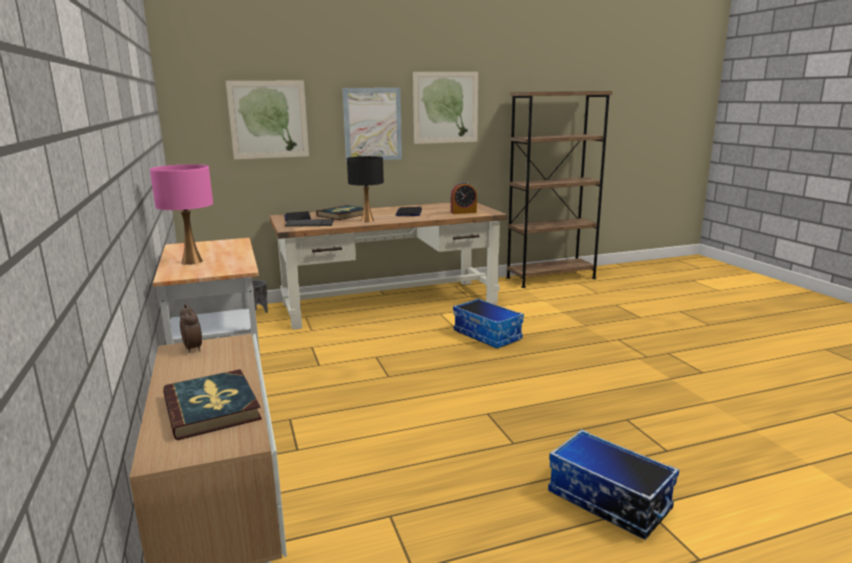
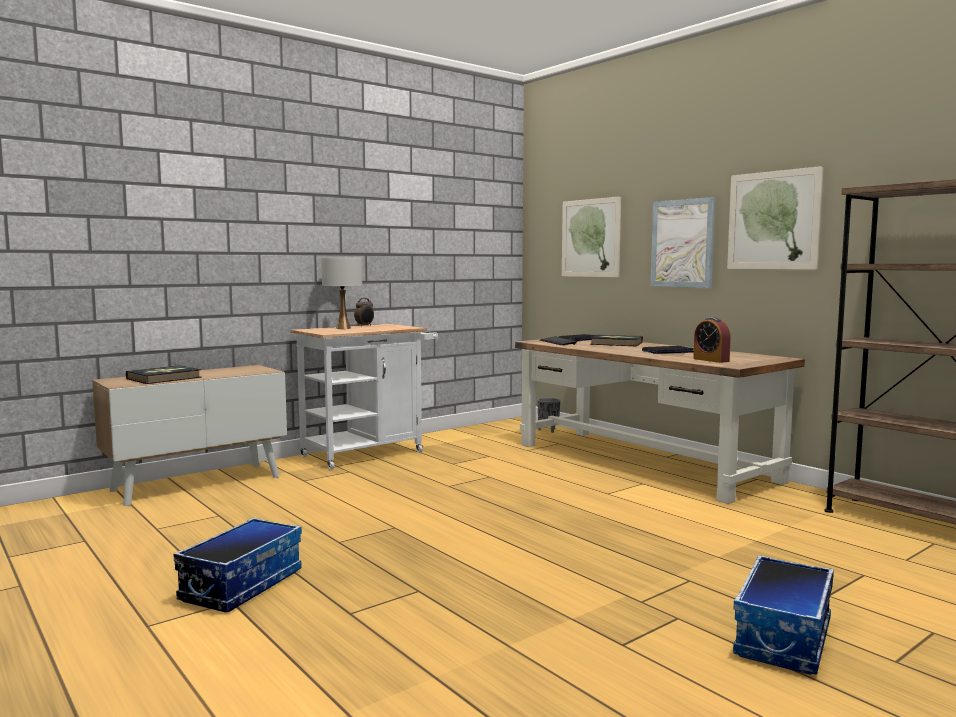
camera: 70 degrees right, 10 degrees down
pink table lamp [150,164,213,265] -> white table lamp [321,258,362,329]
alarm clock [180,303,202,352] -> alarm clock moved to [354,298,374,326]
black table lamp [347,156,384,222] -> none
storage box [453,298,524,348] -> storage box moved to [733,555,834,675]

